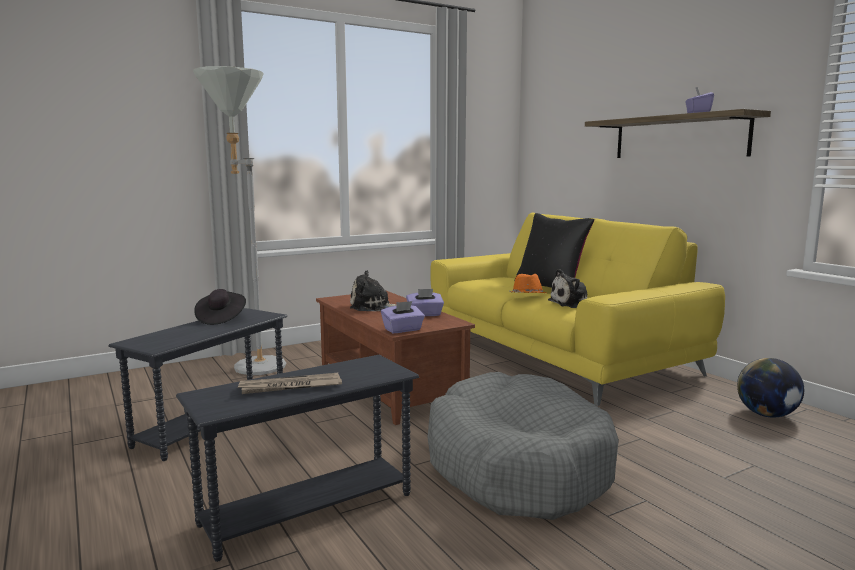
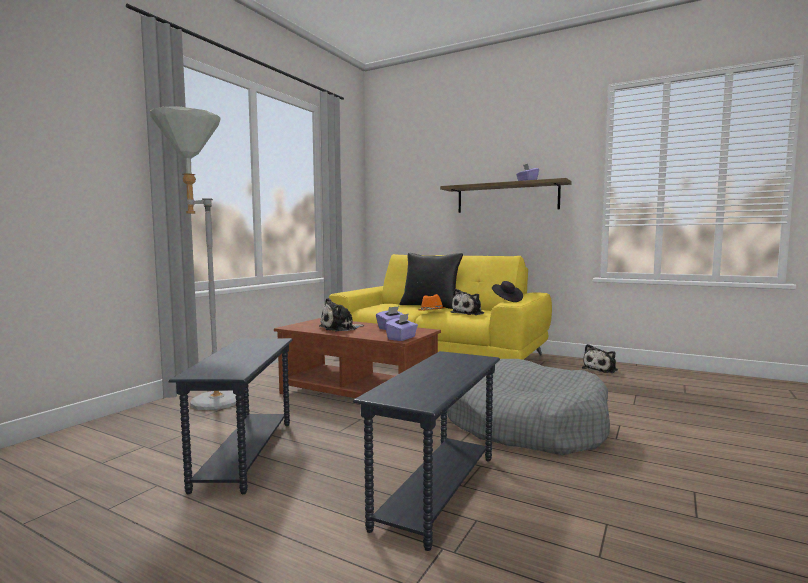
camera: 30 degrees left, 5 degrees down
black hat [194,289,246,325] -> black hat moved to [492,281,523,302]
newspaper [237,373,342,394] -> none
globe [737,358,804,418] -> plush toy [582,344,618,373]

